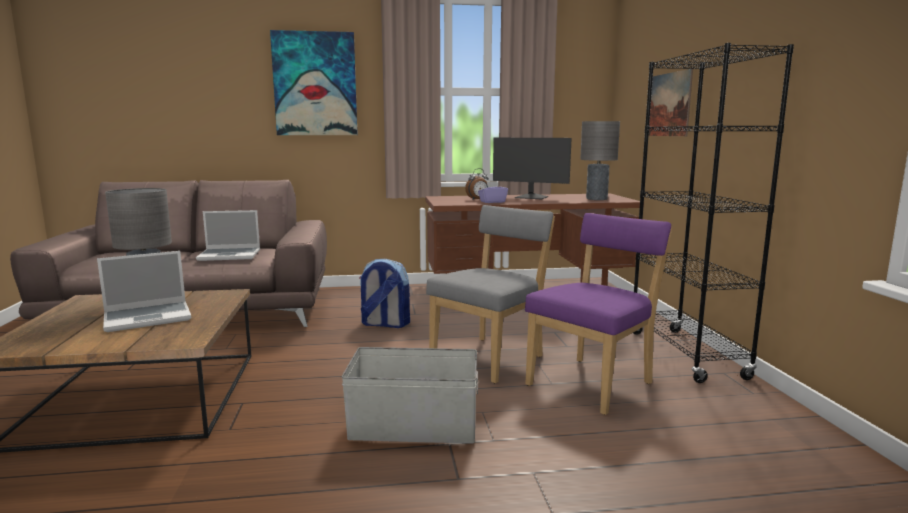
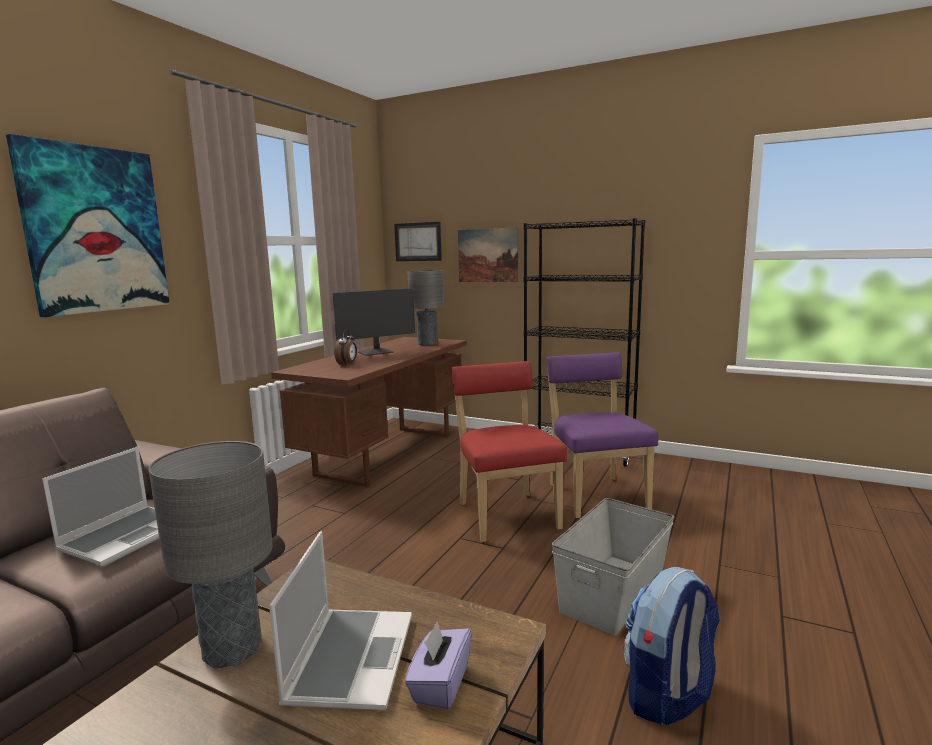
camera: 55 degrees left, 0 degrees up
backpack [359,259,410,328] -> backpack moved to [624,567,720,726]
grey chair [426,205,555,384] -> red chair [451,361,567,542]
purple tissue box [478,181,508,203] -> purple tissue box moved to [405,621,471,710]
none -> picture [394,222,442,261]

